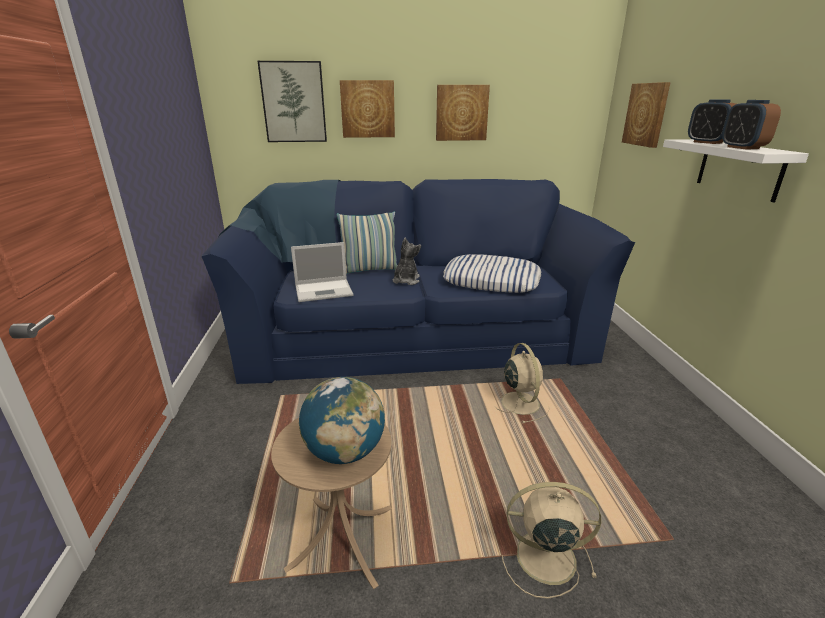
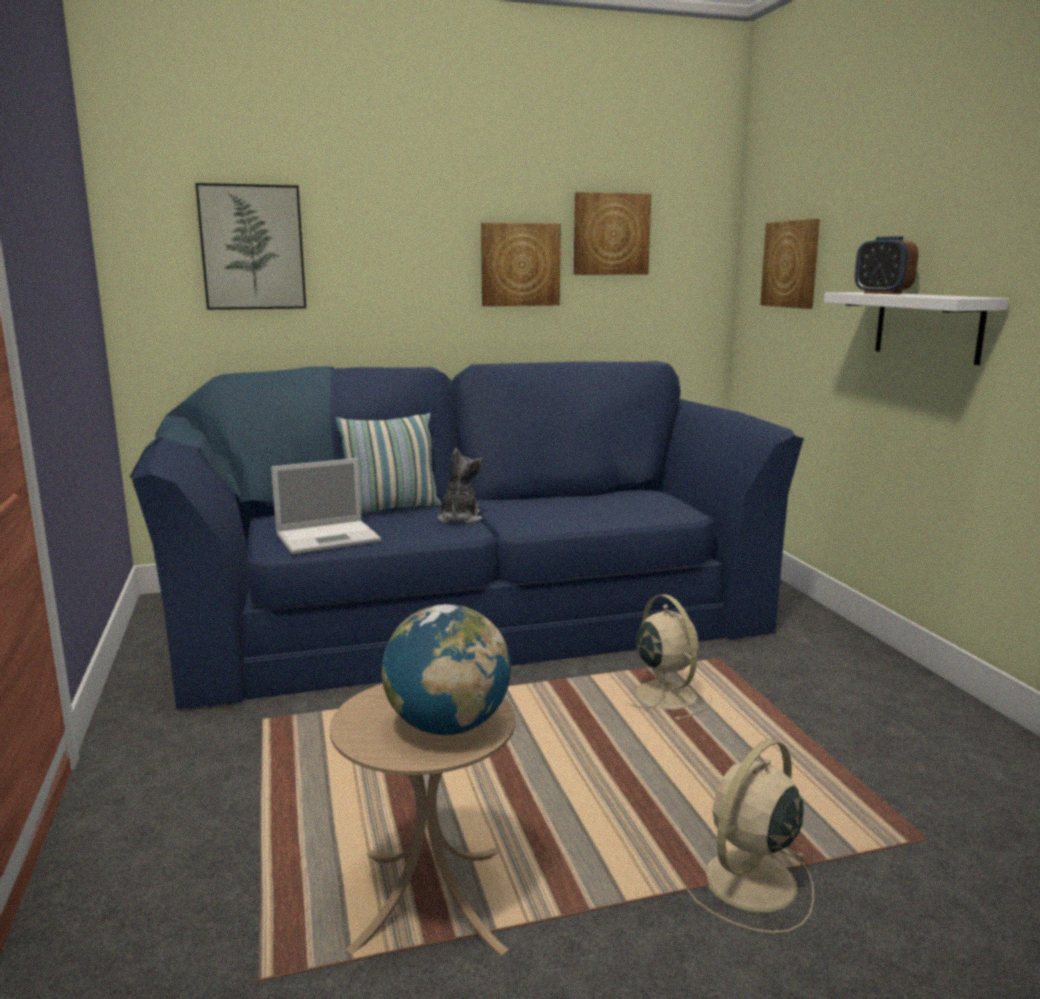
camera: 10 degrees left, 10 degrees down
picture [340,80,395,138] -> picture moved to [574,192,651,275]
pillow [443,254,541,293] -> none
beige fan [502,482,601,599] -> beige fan turned 45 degrees counterclockwise [687,740,814,934]
alarm clock [722,100,781,149] -> none

